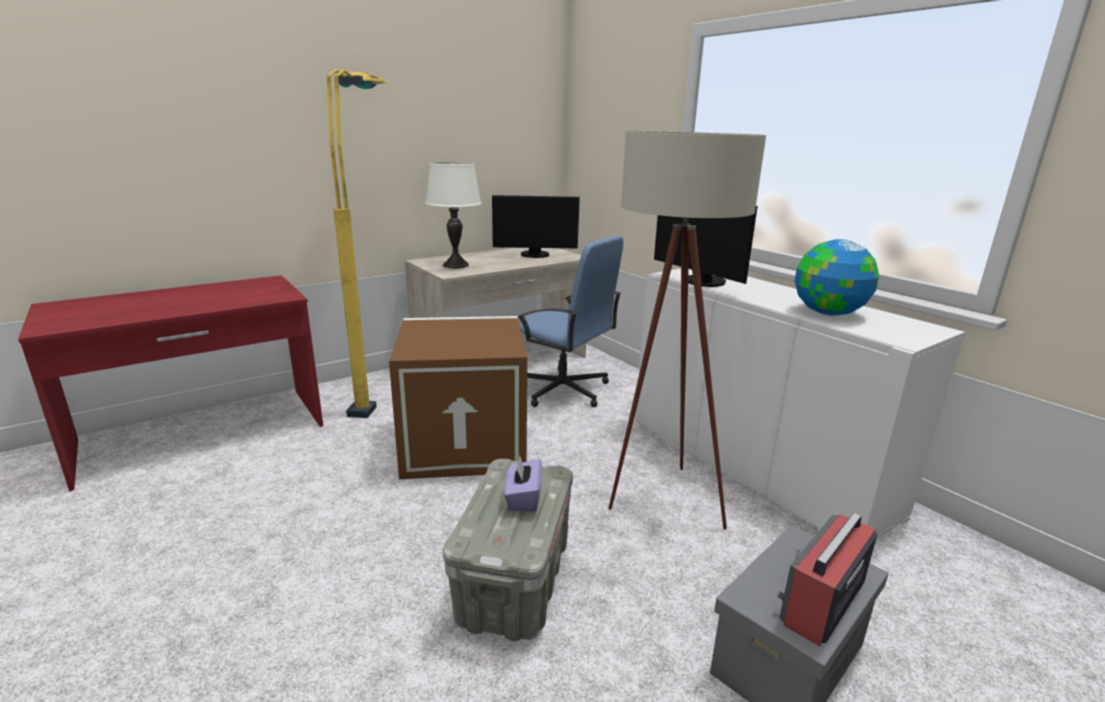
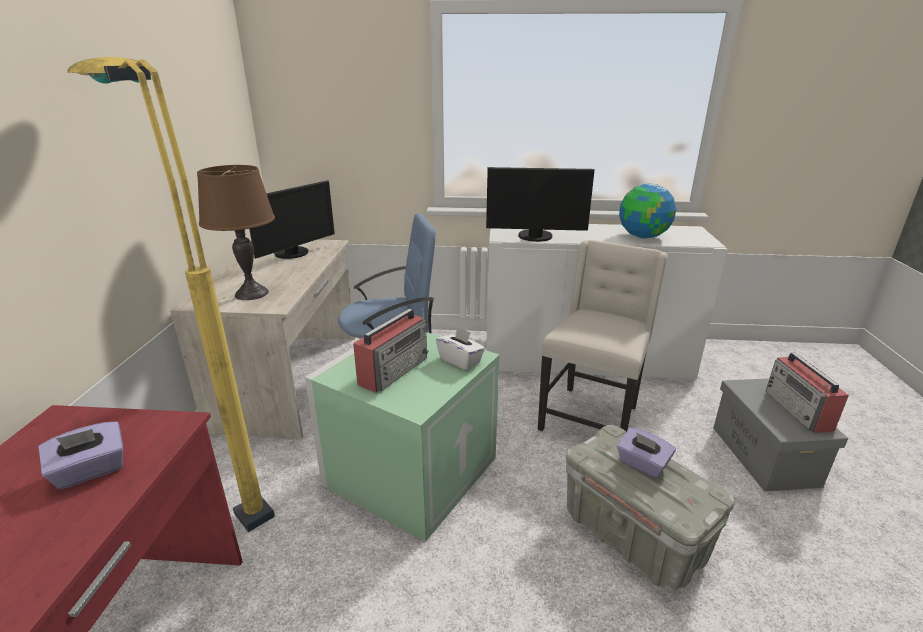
camera: 50 degrees left, 5 degrees up
brown storage box [389,316,527,479] -> green storage box [305,332,500,542]
white table lamp [425,162,482,268] -> brown table lamp [197,165,275,300]
beige floor lamp [609,131,766,530] -> beige chair [538,240,668,432]
none -> purple tissue box [38,421,124,489]
none -> radio [353,308,428,393]
none -> white tissue box [436,326,485,370]

